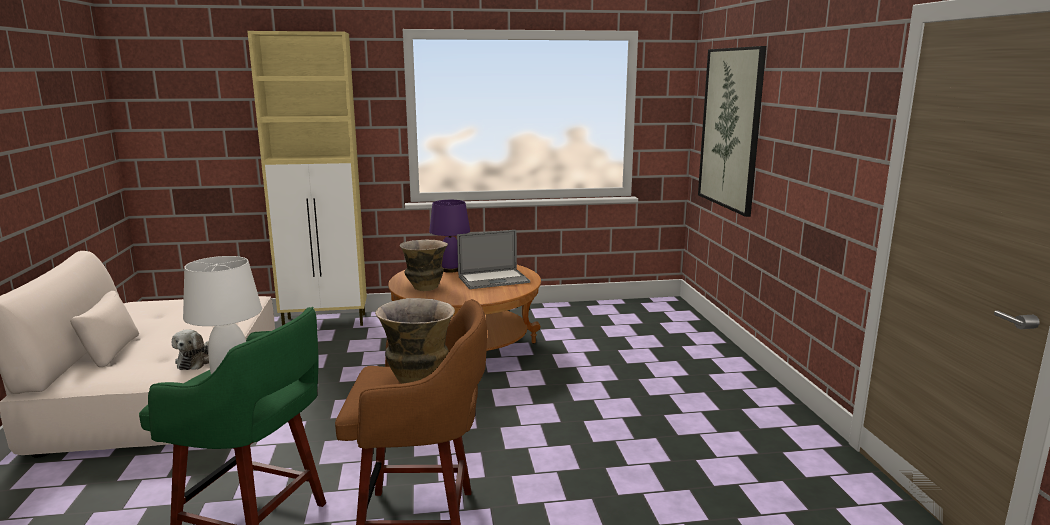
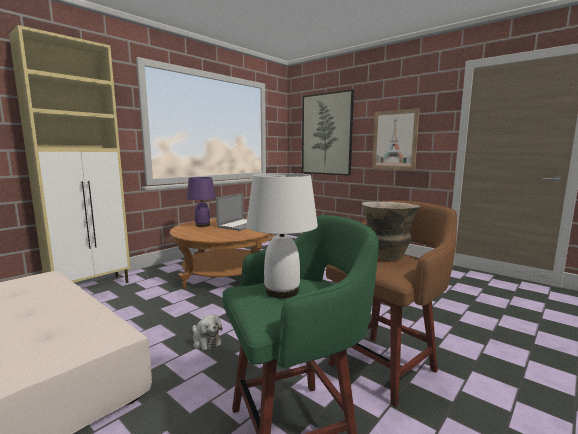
camera: 40 degrees left, 5 degrees down
plush toy [172,329,209,370] -> plush toy moved to [192,315,223,350]
vase [400,240,448,291] -> none
none -> picture [372,108,420,171]

